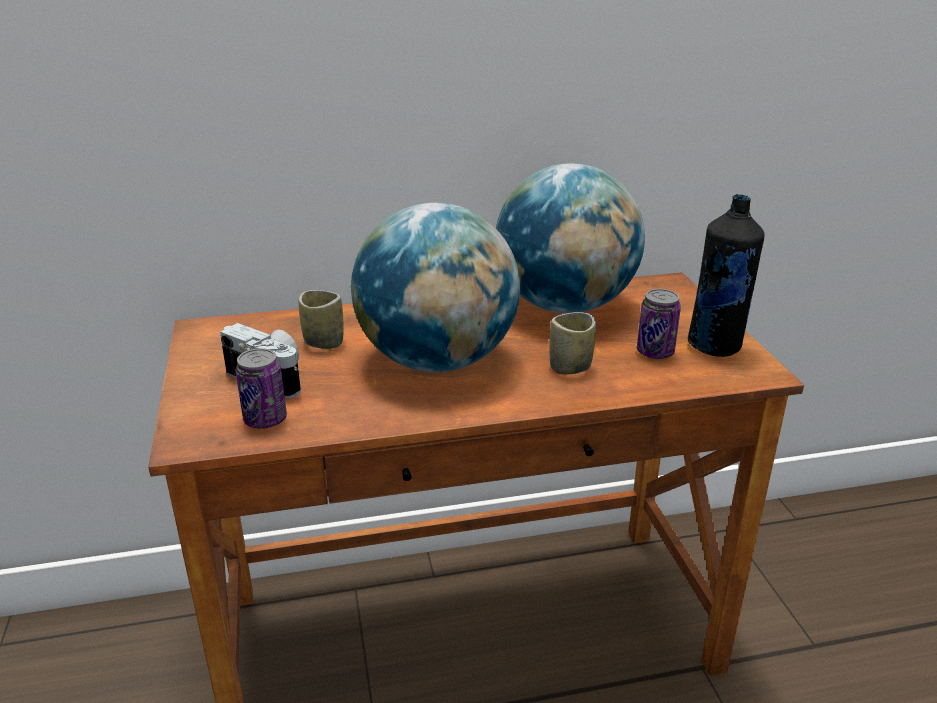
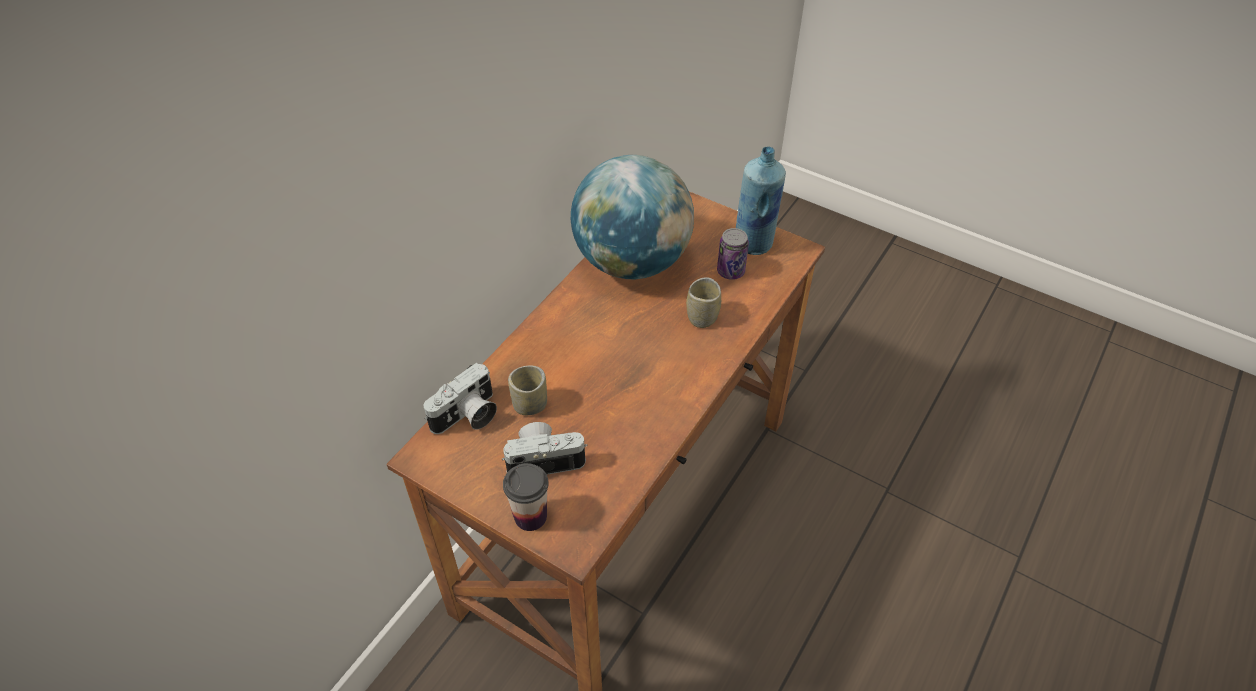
camera: 45 degrees left, 20 degrees up
can [236,348,287,429] -> none
globe [351,203,520,372] -> none
black bottle [688,194,765,357] -> blue bottle [736,146,786,255]
none -> camera [423,363,497,434]
none -> cup [503,463,549,531]

